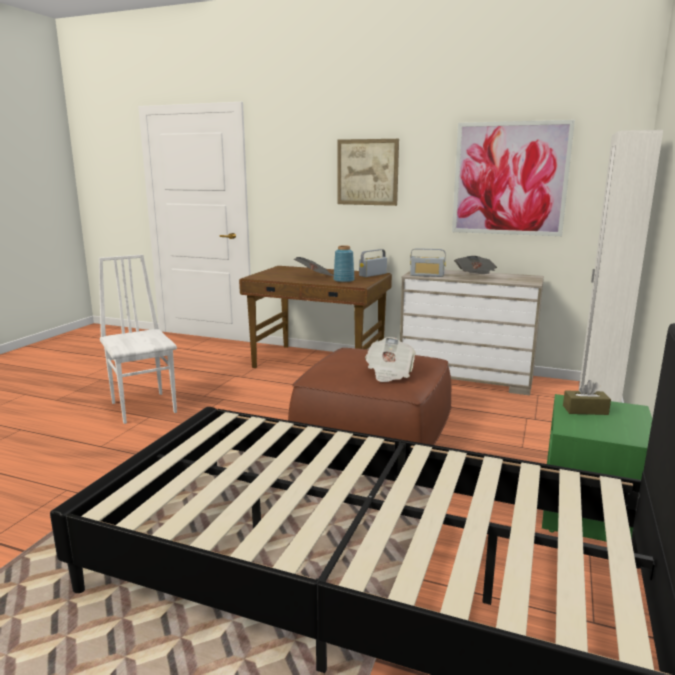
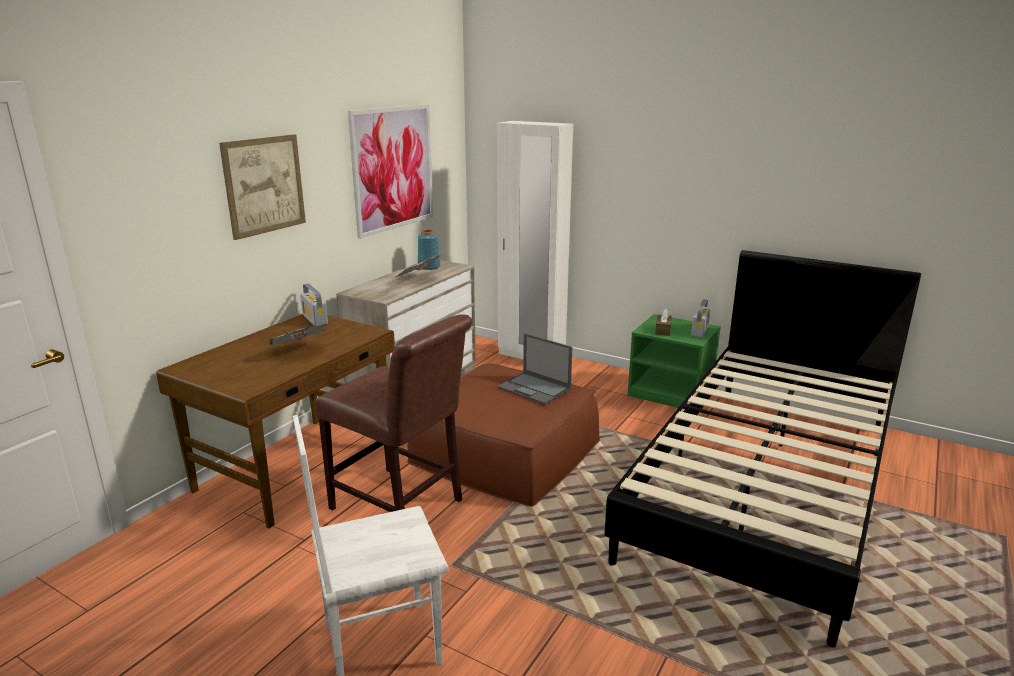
camera: 80 degrees left, 5 degrees up
blue vase [333,245,355,283] -> blue vase moved to [418,229,440,270]
newspaper [365,337,416,382] -> laptop [498,333,572,405]
radio [410,248,446,277] -> radio moved to [691,299,711,338]
none -> brown chair [315,314,472,512]

